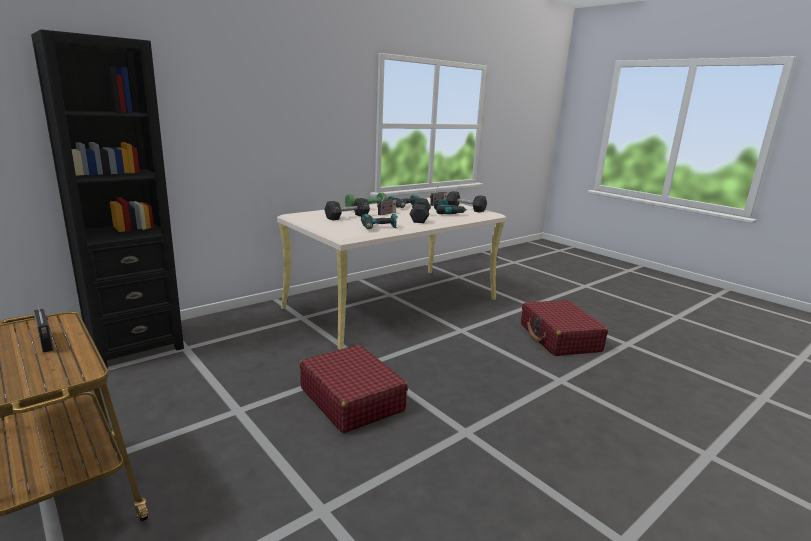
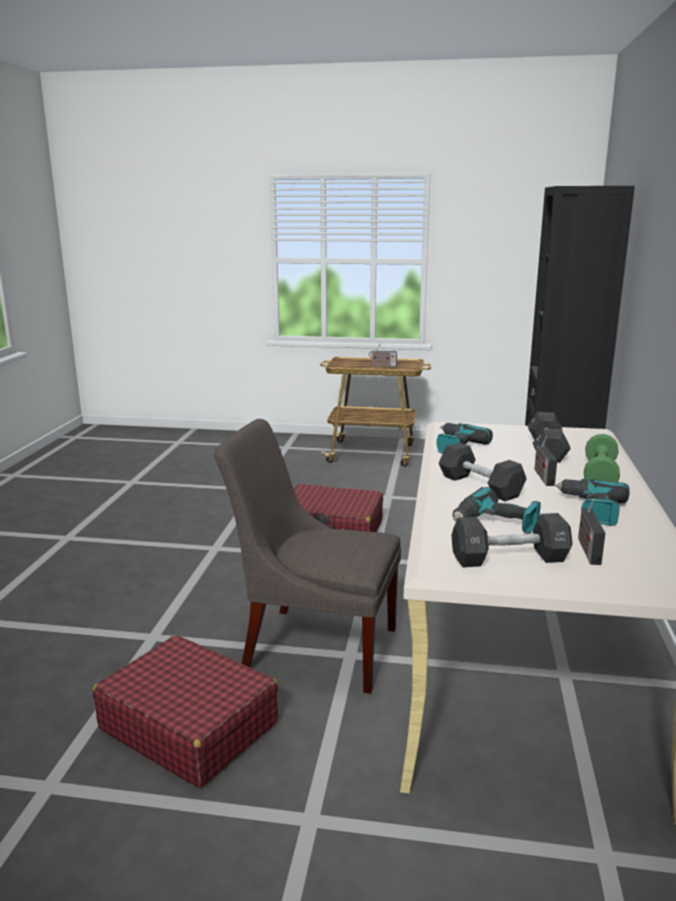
camera: 140 degrees right, 0 degrees up
none -> grey chair [214,419,401,694]

